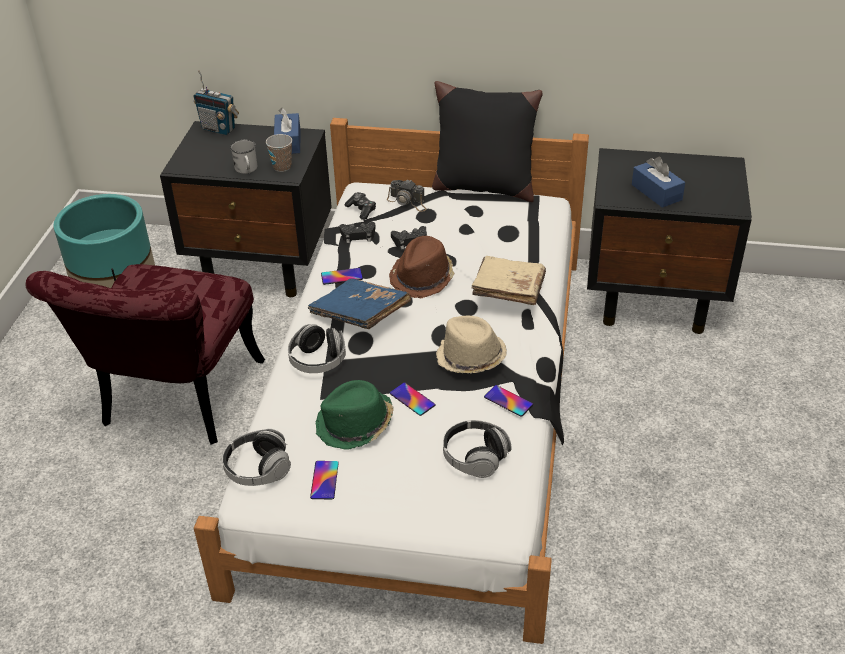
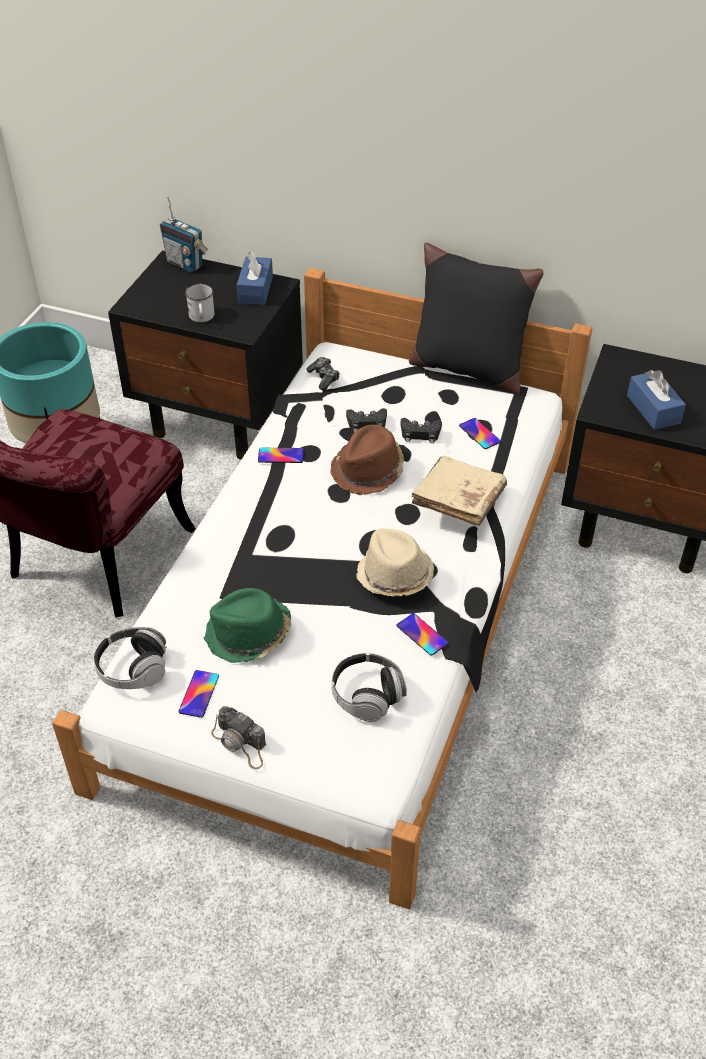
camera: 10 degrees right, 5 degrees up
cup [266,134,292,172] -> none
headphones [288,324,346,373] -> none
blue book [308,279,411,329] -> none
black game controller [339,222,376,243] -> black game controller moved to [400,418,442,443]
camera [387,179,426,212] -> camera moved to [211,706,266,769]
phone [390,383,436,416] -> phone moved to [459,418,501,449]

